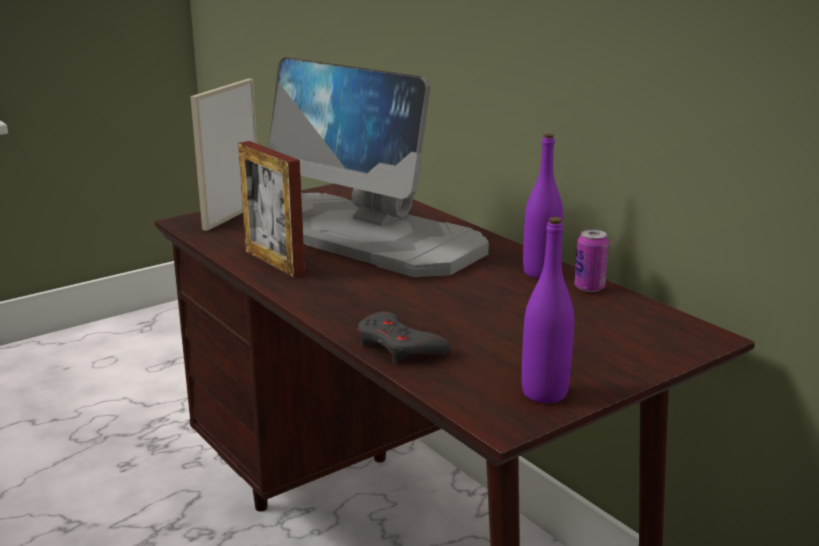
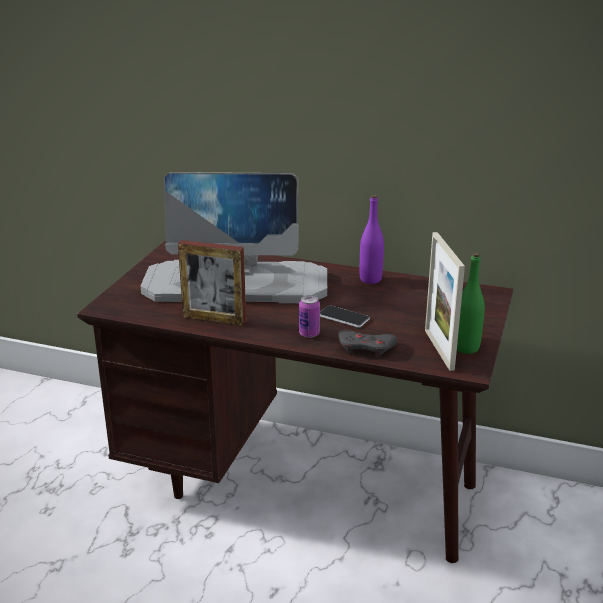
camera: 35 degrees left, 5 degrees up
picture frame [190,78,258,231] -> picture frame moved to [425,232,465,371]
purple bottle [522,217,574,403] -> green bottle [457,252,485,354]
can [574,229,609,292] -> can moved to [299,295,320,338]
none -> phone [320,305,370,328]

